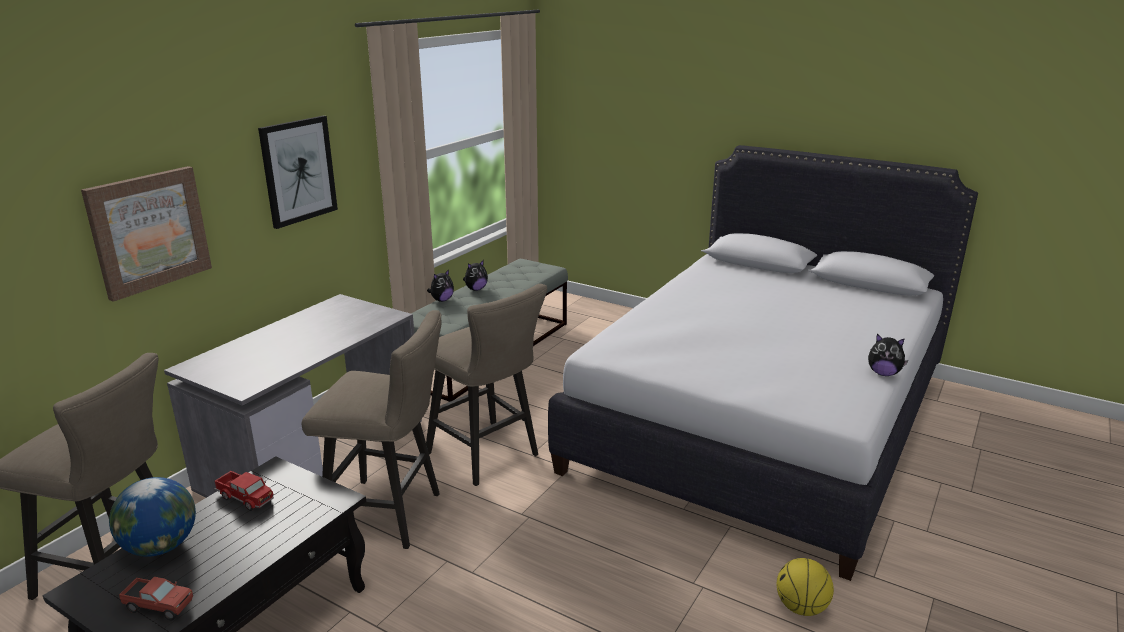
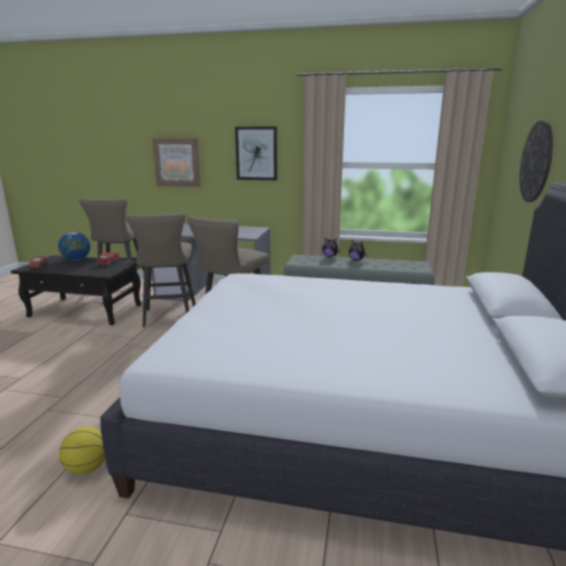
camera: 70 degrees right, 5 degrees down
plush toy [868,334,908,376] -> none
none -> wall clock [519,120,553,202]

